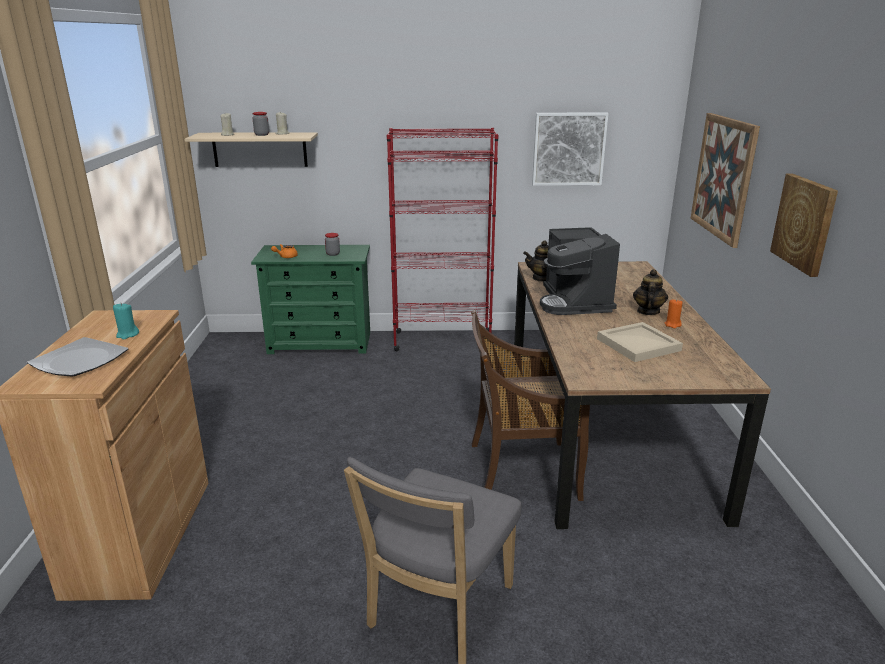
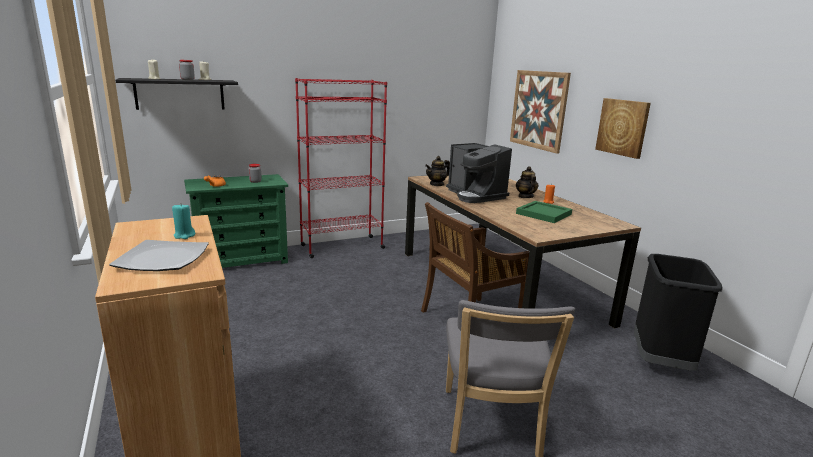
camera: 25 degrees left, 5 degrees down
beige shelf [185,132,318,167] -> black shelf [115,78,238,110]
picture [532,113,609,186] -> none
beige tray [597,322,683,362] -> green tray [516,201,572,223]
none -> black trash can [634,254,723,370]

